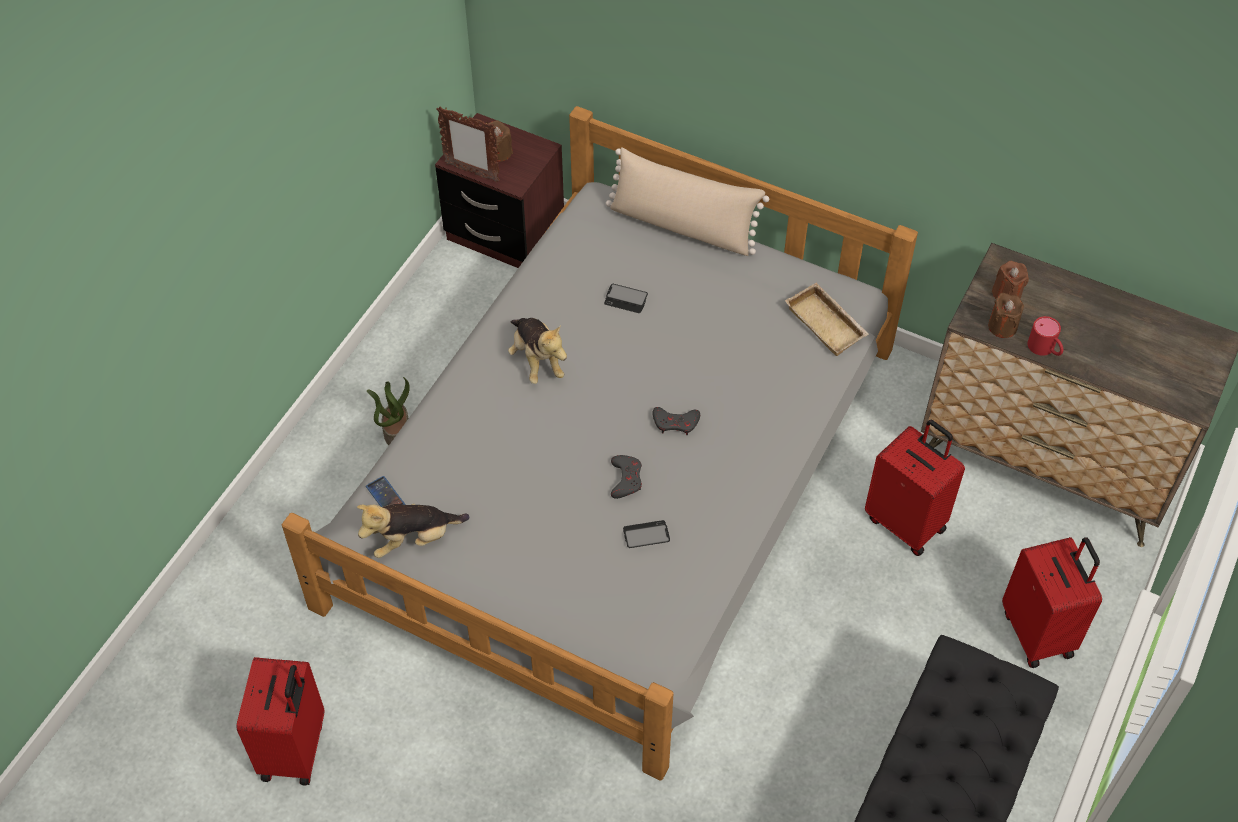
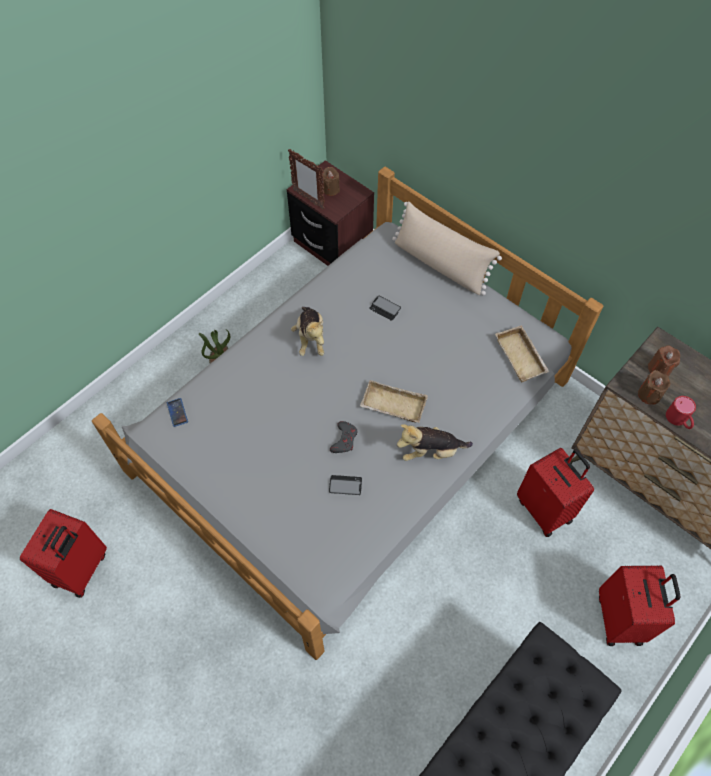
camera: 15 degrees right, 5 degrees up
plush toy [357,504,470,558] -> plush toy moved to [397,424,473,461]
grey game controller [652,407,700,435] -> beige tray [360,380,428,422]

